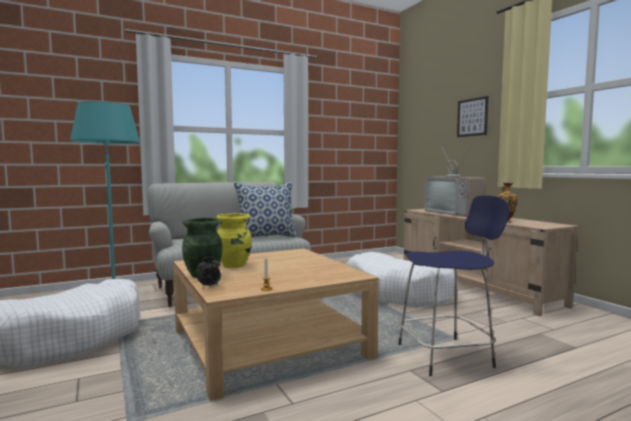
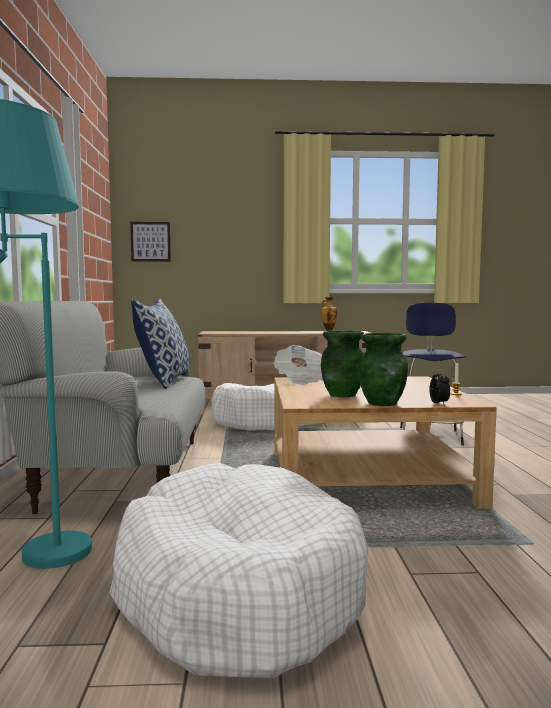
camera: 65 degrees left, 0 degrees up
yellow vase [216,213,251,268] -> green vase [321,330,364,397]
television [425,147,485,217] -> none
picture [457,96,488,137] -> picture moved to [130,222,171,262]
none -> newspaper [273,345,323,385]

